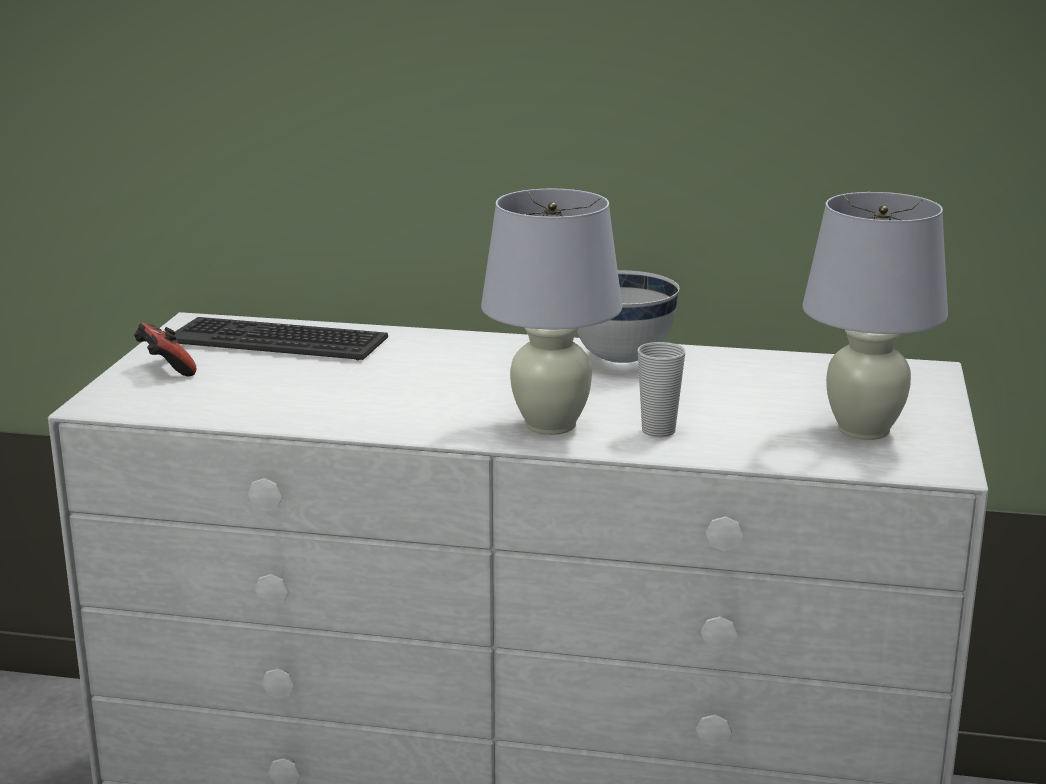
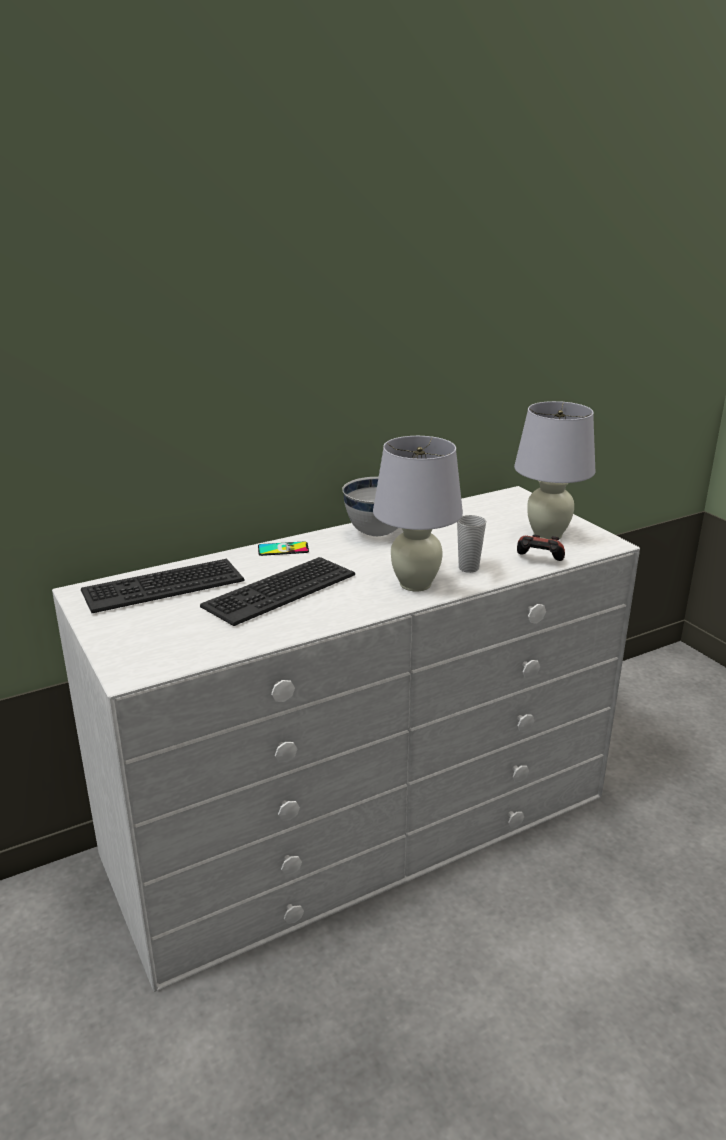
camera: 40 degrees left, 5 degrees up
game controller [134,323,196,376] -> game controller moved to [517,535,565,561]
none -> keyboard [200,557,355,626]
none -> phone [258,541,309,556]

